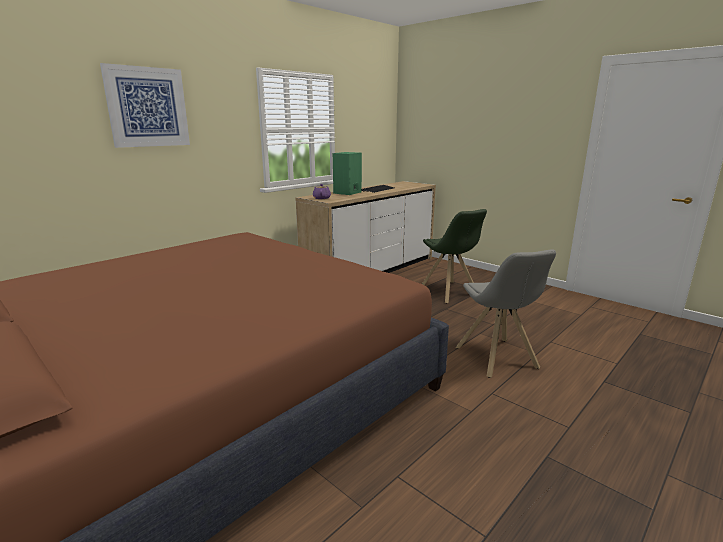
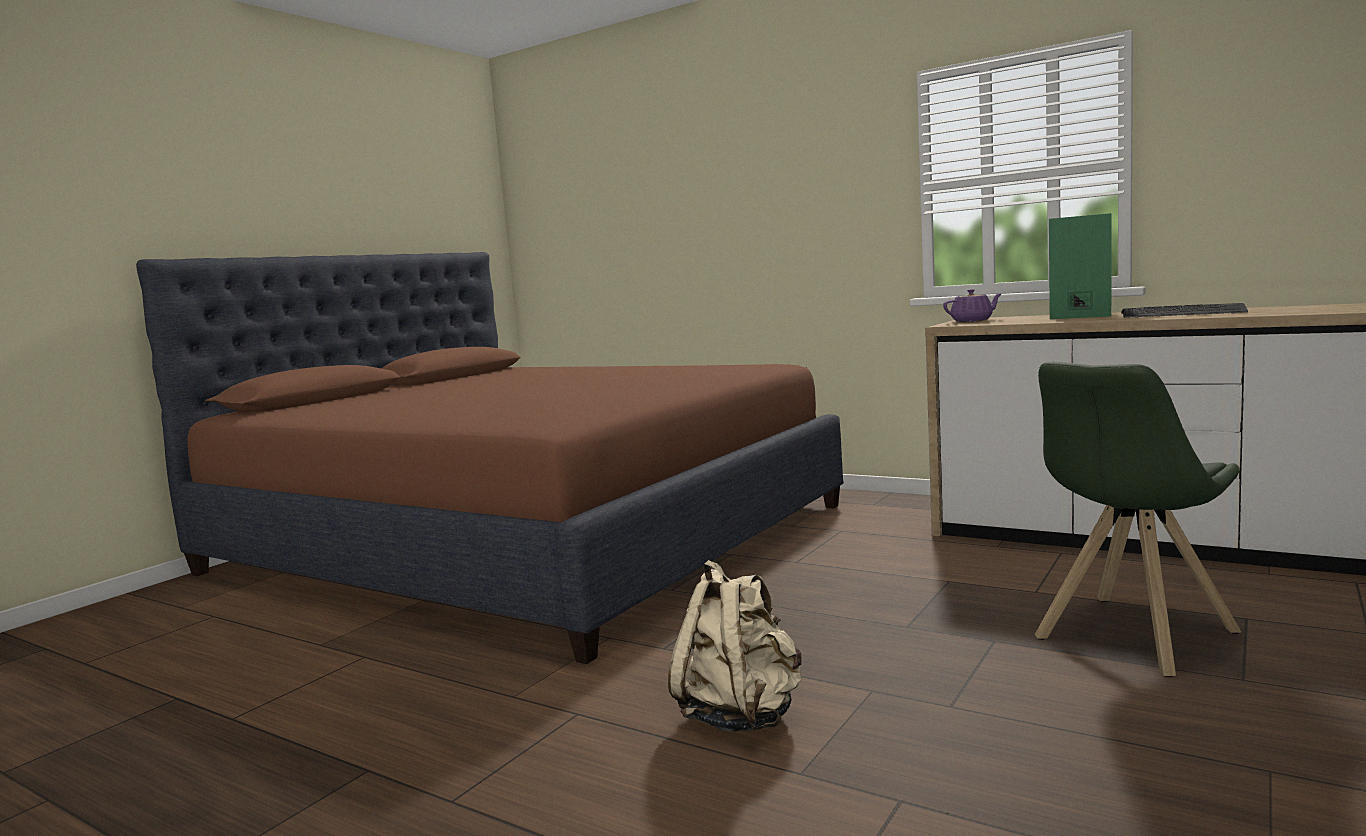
camera: 80 degrees right, 10 degrees down
picture [100,63,190,148] -> none
grey chair [456,249,556,378] -> beige backpack [668,560,801,732]

